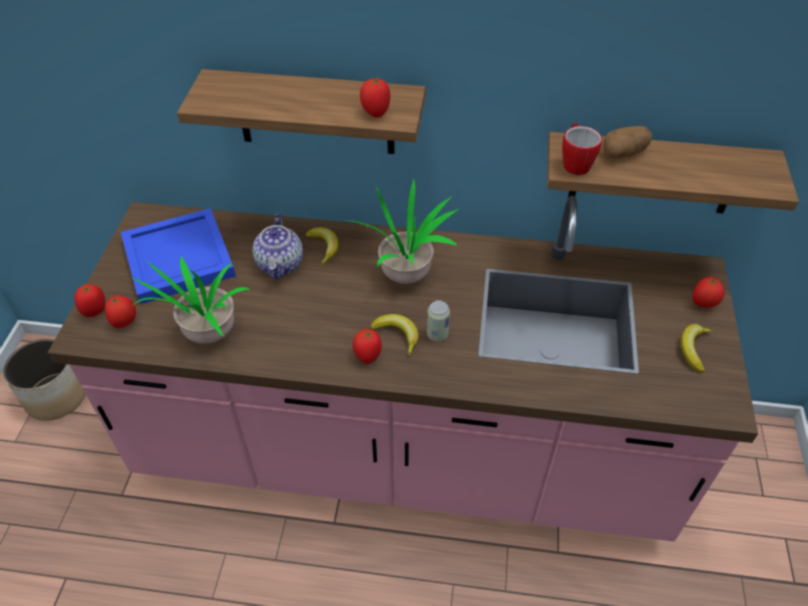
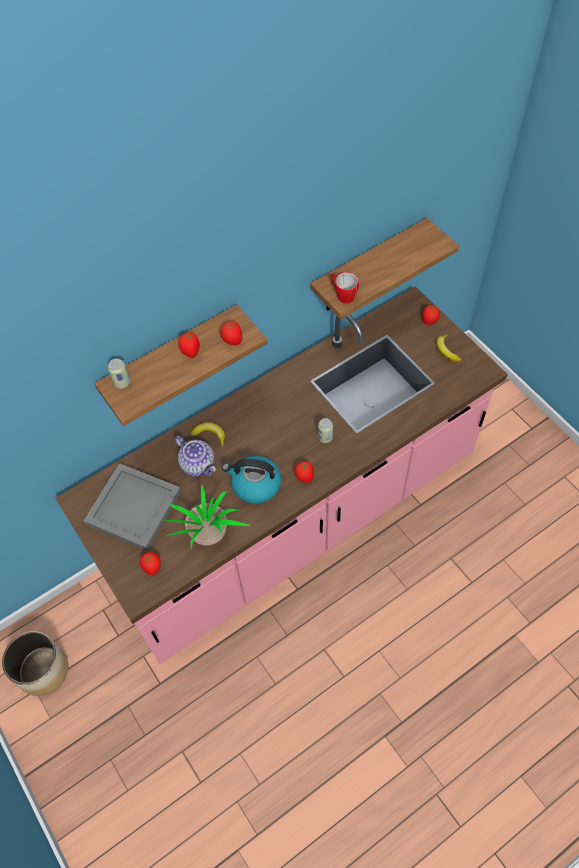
camera: 40 degrees left, 10 degrees up
tomato [75,284,105,317] -> tomato moved to [178,333,200,358]
blue tray [121,208,236,304] -> grey tray [84,463,181,551]
potted plant [347,178,459,284] -> none
banana [370,314,419,356] -> none
potato [603,126,652,158] -> none
none -> can [108,358,130,389]
none -> kettle [222,456,281,504]

